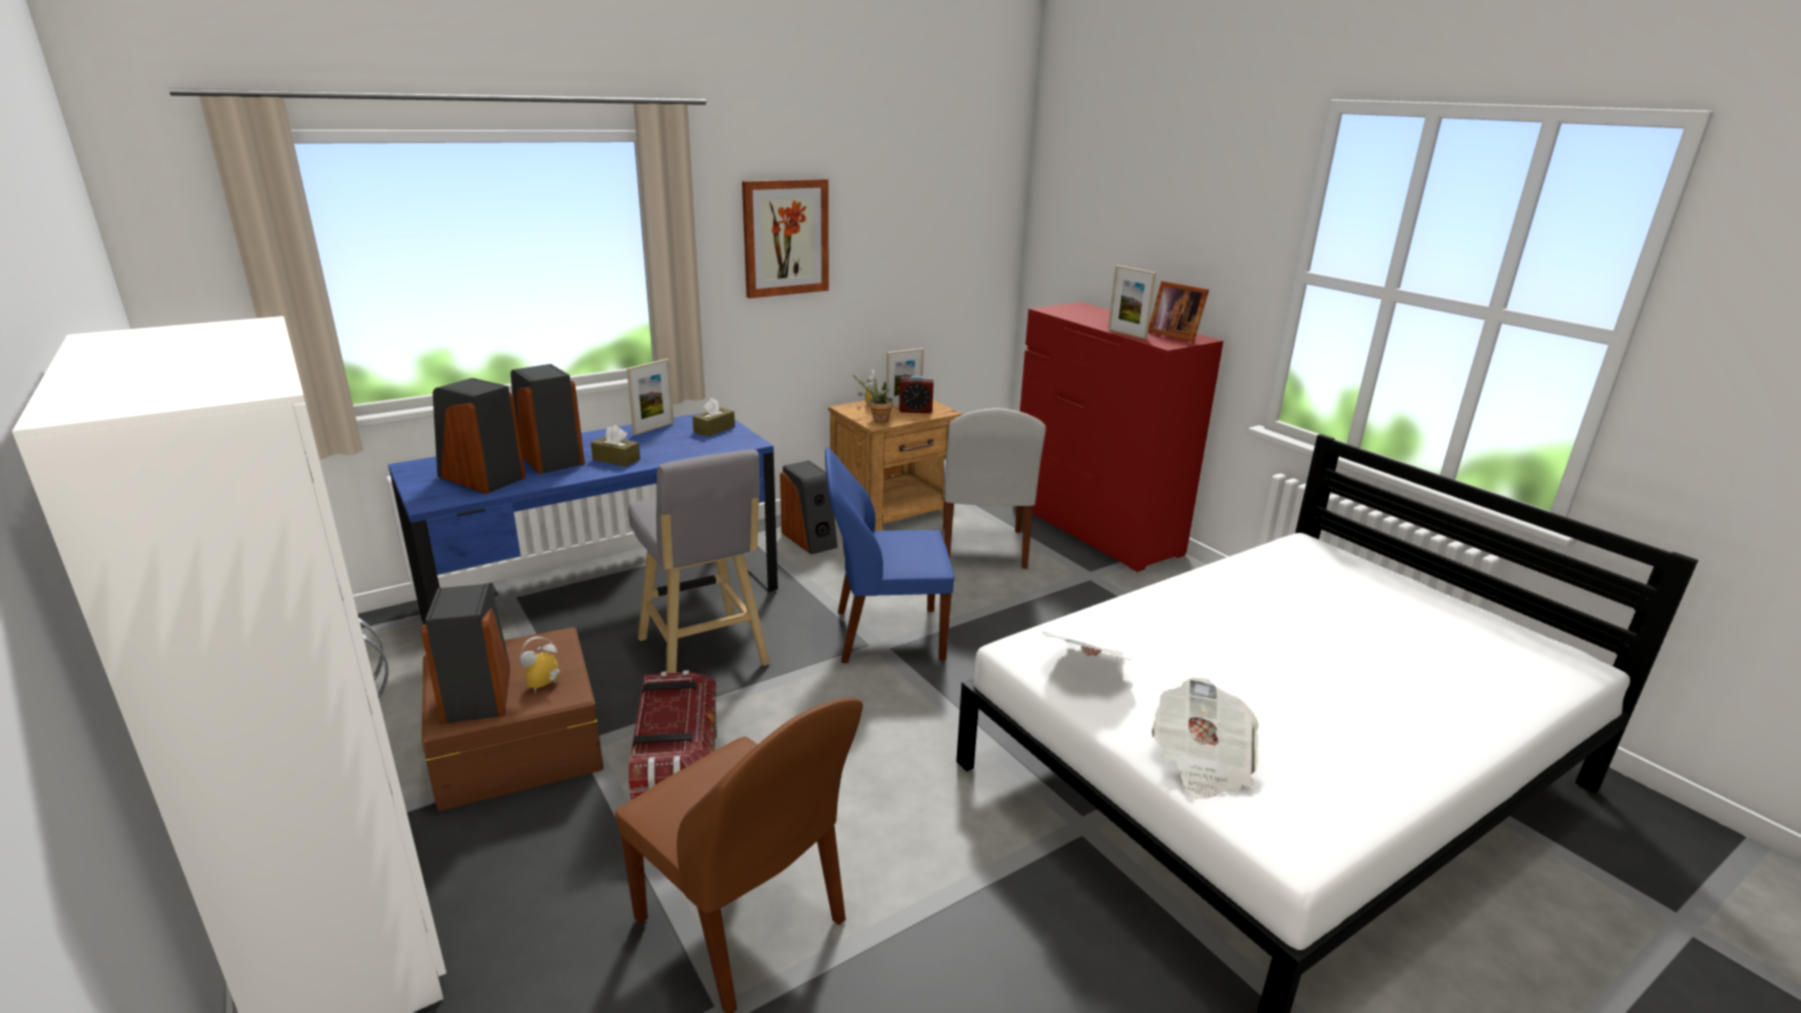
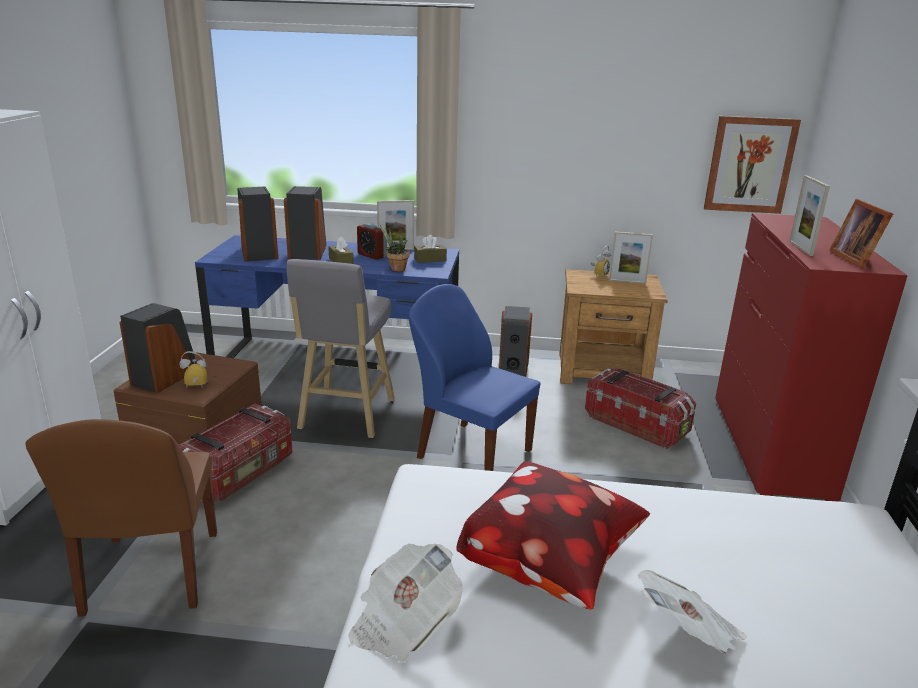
camera: 40 degrees right, 0 degrees up
picture [742,179,829,298] -> picture moved to [704,116,801,214]
potted plant [853,375,894,422] -> potted plant moved to [380,224,410,272]
alarm clock [899,375,933,413] -> alarm clock moved to [357,223,387,260]
white chair [943,408,1046,569] -> storage box [585,368,696,449]
newspaper [1042,632,1133,662] -> newspaper moved to [638,570,747,653]
none -> pillow [456,461,650,609]

